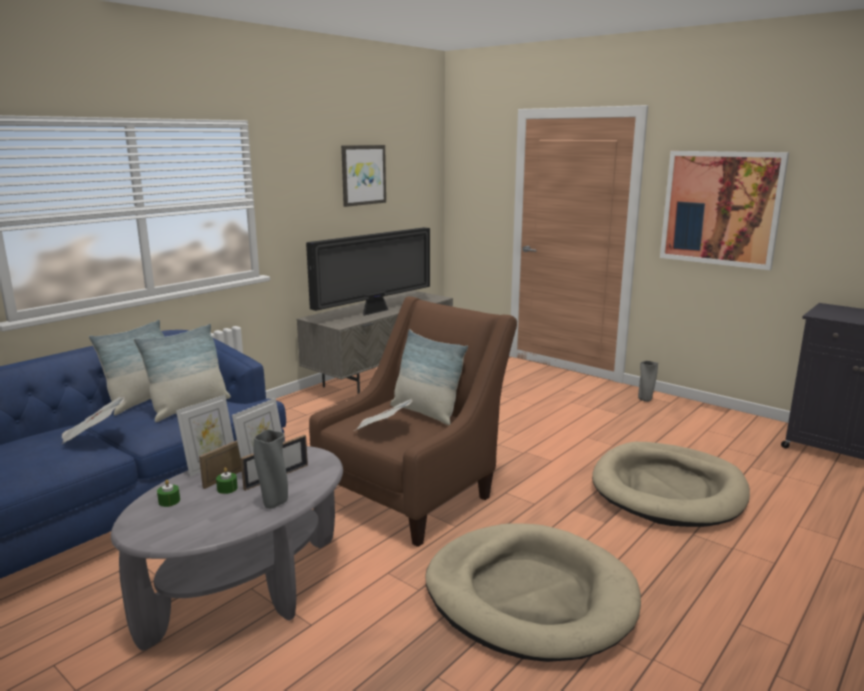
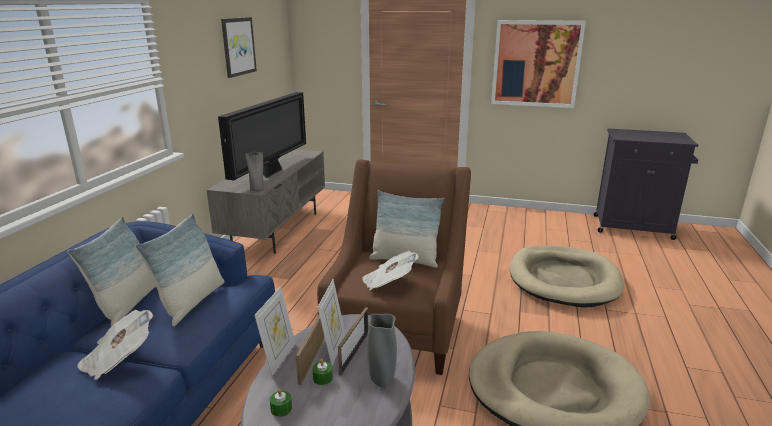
camera: 25 degrees left, 5 degrees up
grey vase [638,361,658,402] -> grey vase moved to [245,152,264,192]

